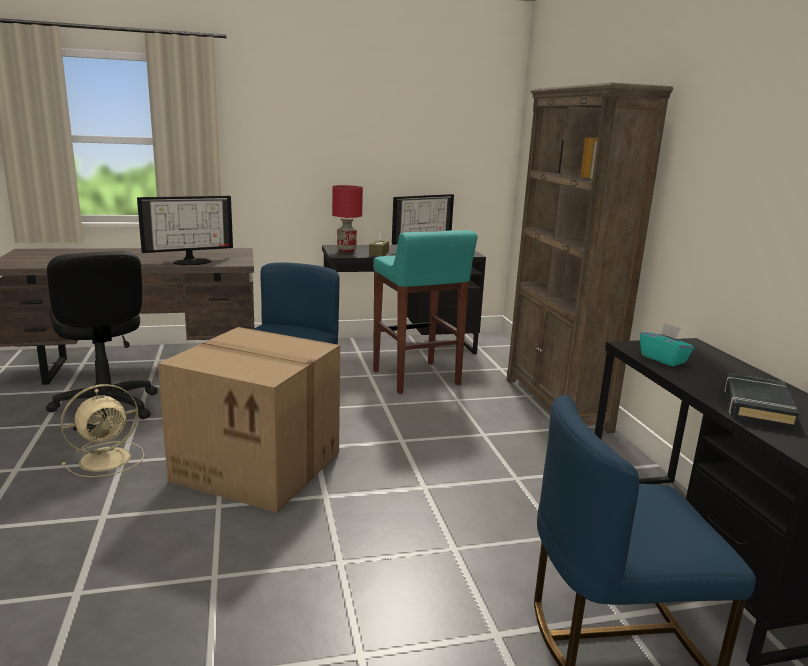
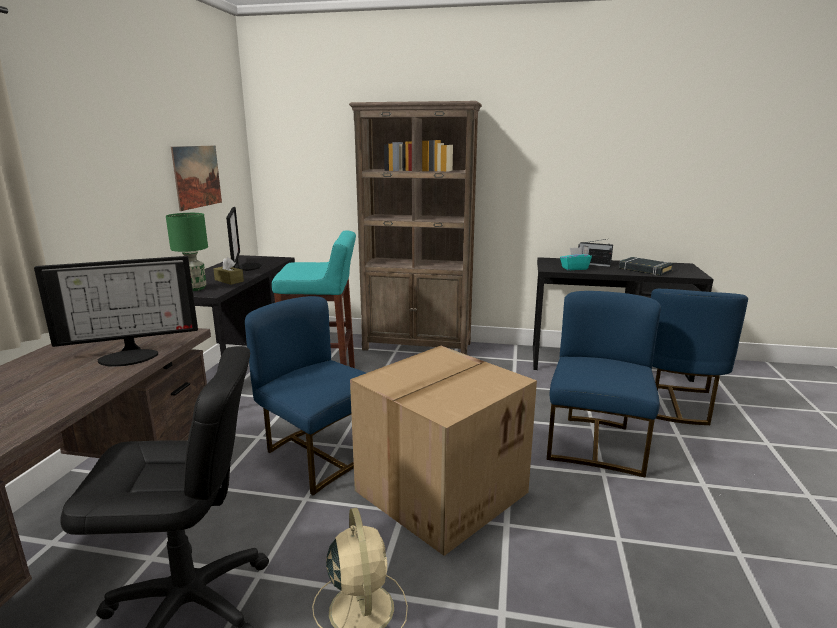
camera: 65 degrees left, 0 degrees up
monitor [137,196,233,266] -> monitor turned 75 degrees clockwise [34,256,198,367]
red table lamp [332,185,363,252] -> green table lamp [166,213,208,291]
none -> picture [171,146,222,211]
none -> blue chair [547,291,661,478]
none -> radio [578,239,613,267]

